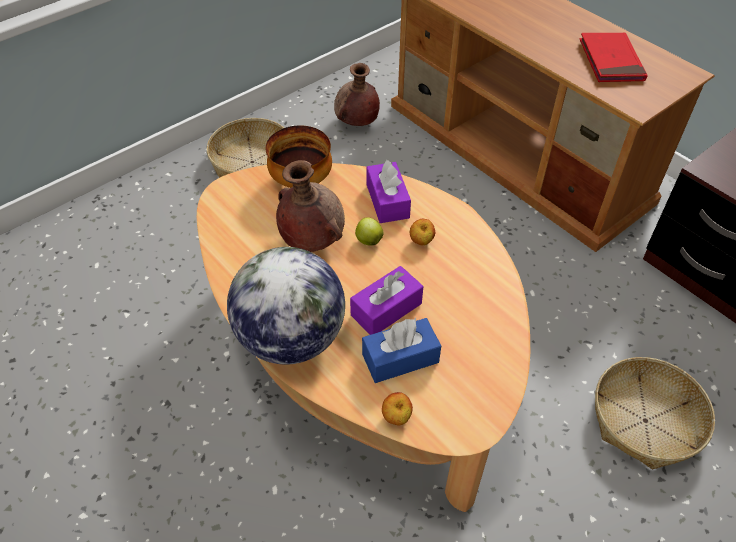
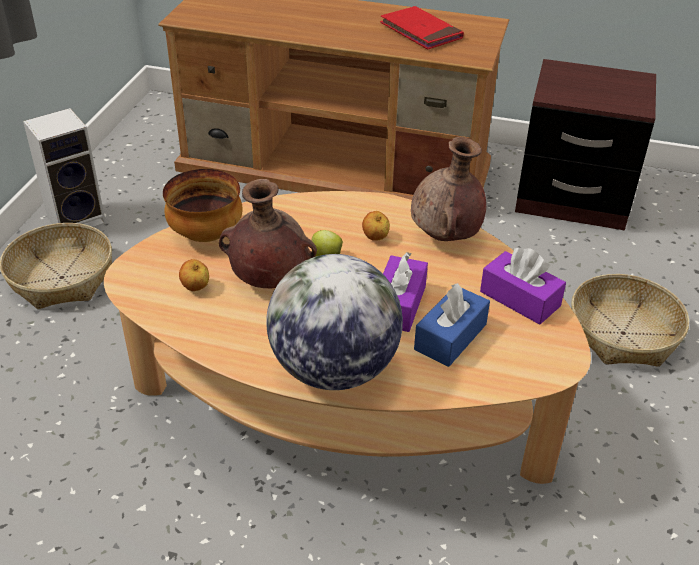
camera: 35 degrees left, 10 degrees down
brown vase [334,63,380,126] -> brown vase moved to [411,137,486,241]
purple tissue box [366,160,411,223] -> purple tissue box moved to [480,248,566,325]
apple [382,392,413,425] -> apple moved to [179,259,209,291]
none -> speaker [23,108,106,228]

